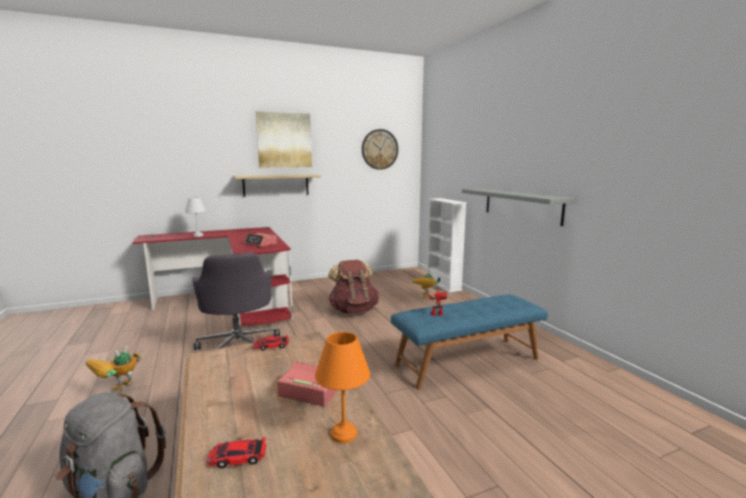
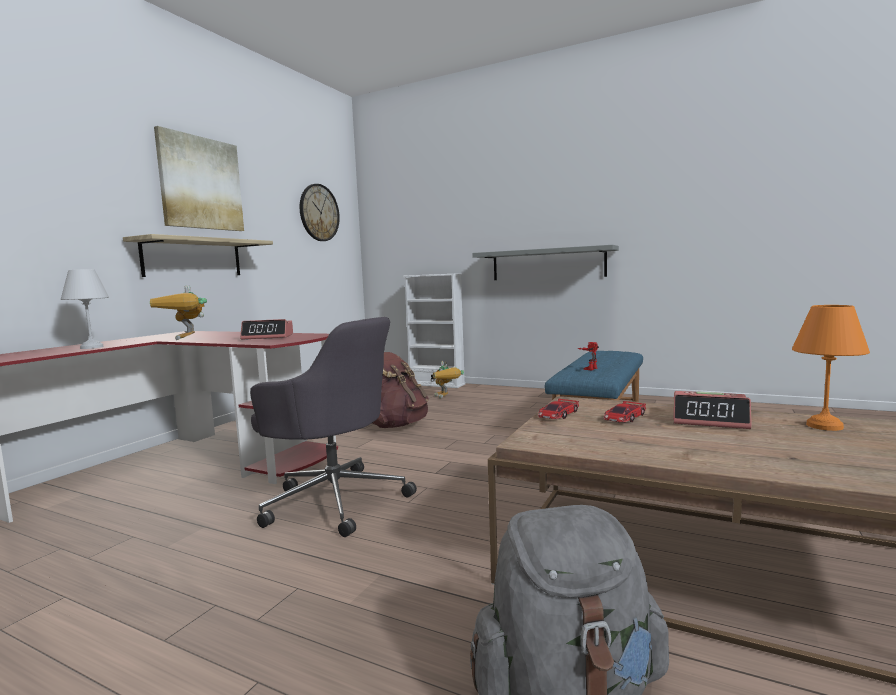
camera: 40 degrees left, 5 degrees down
toy robot [85,346,141,391] -> toy robot moved to [150,286,207,340]
toy car [206,437,266,468] -> toy car moved to [603,401,646,423]
alarm clock [277,362,338,407] -> alarm clock turned 135 degrees counterclockwise [673,391,752,429]

